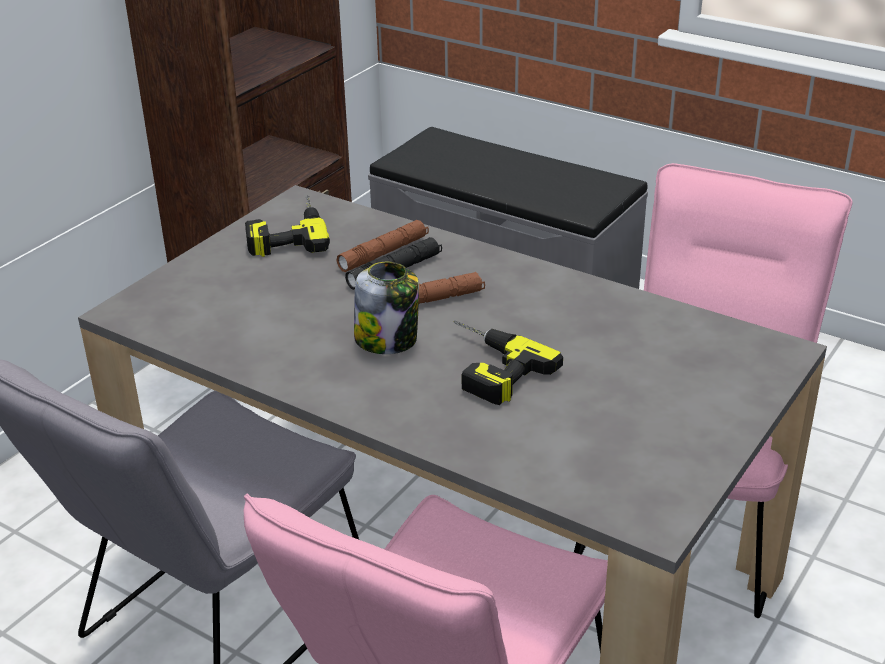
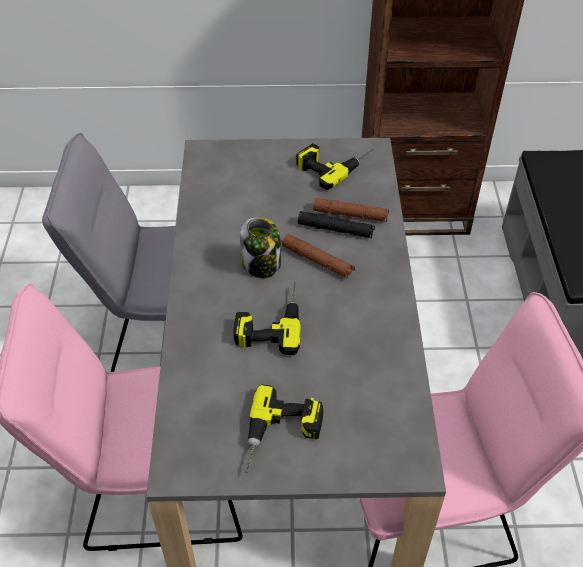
camera: 55 degrees right, 15 degrees up
none -> power drill [244,384,323,474]

